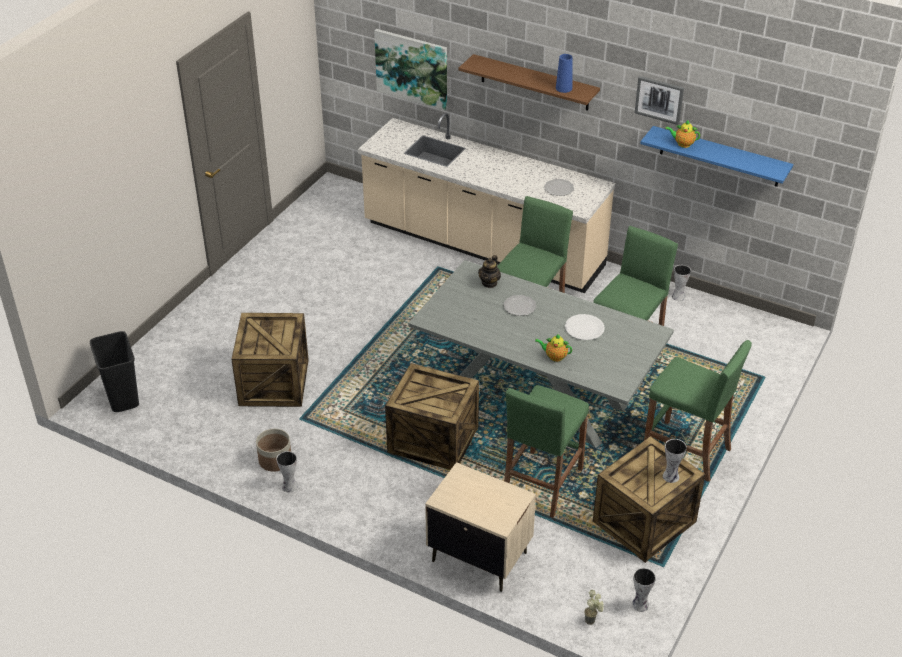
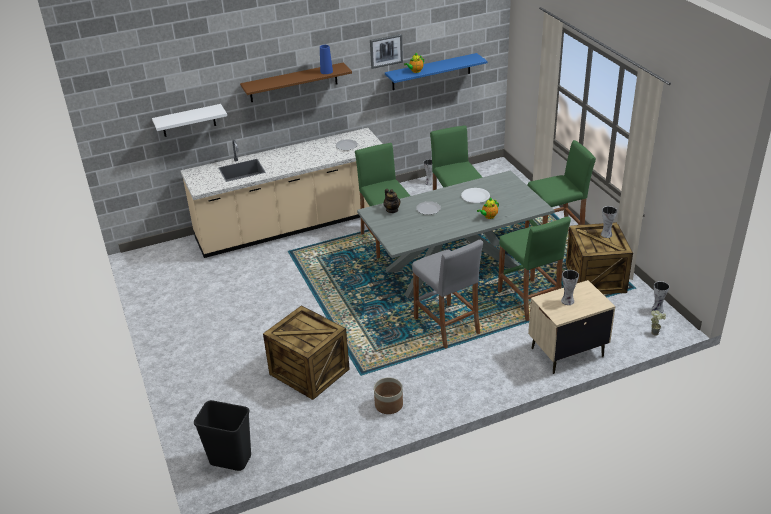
camera: 50 degrees left, 5 degrees down
vase [276,451,298,492] -> vase moved to [561,270,579,305]
picture [374,29,447,111] -> white shelf [152,104,227,137]
crate [385,363,479,470] -> grey stool [412,240,483,349]

